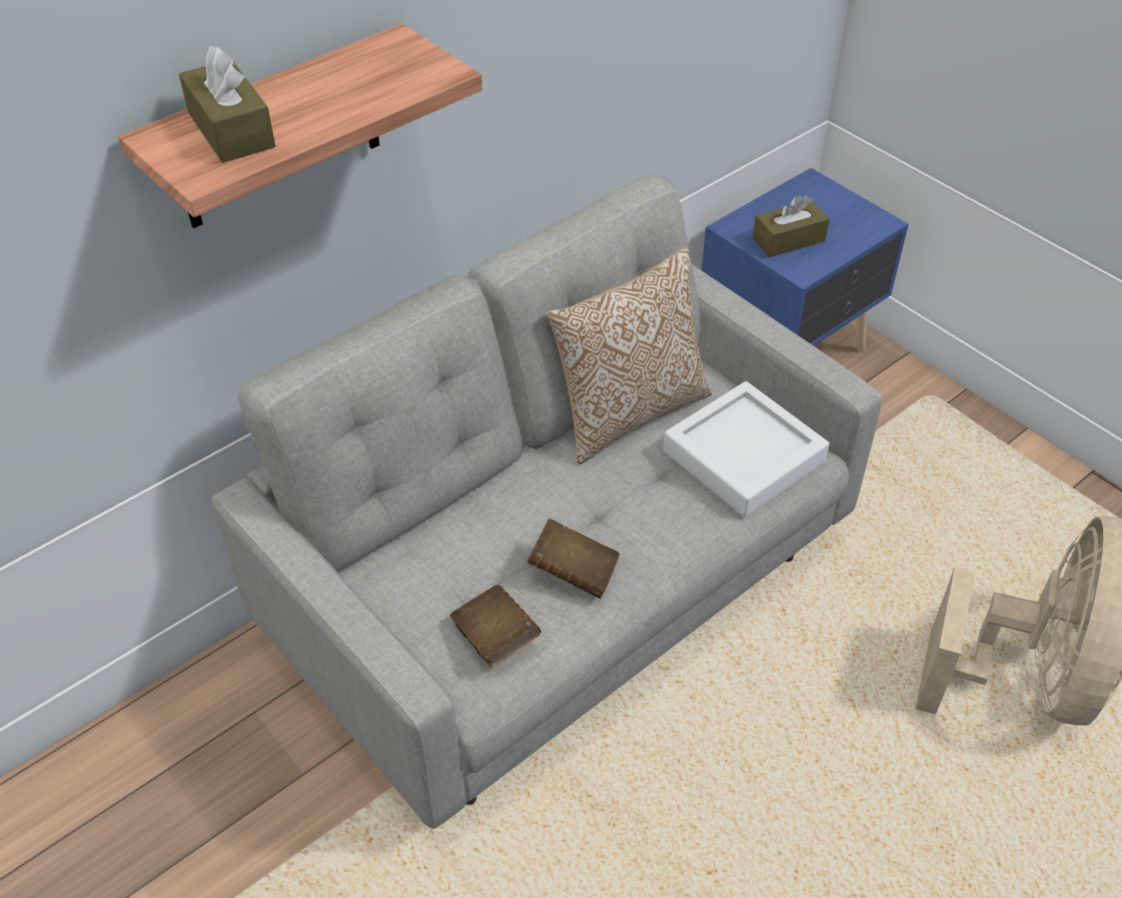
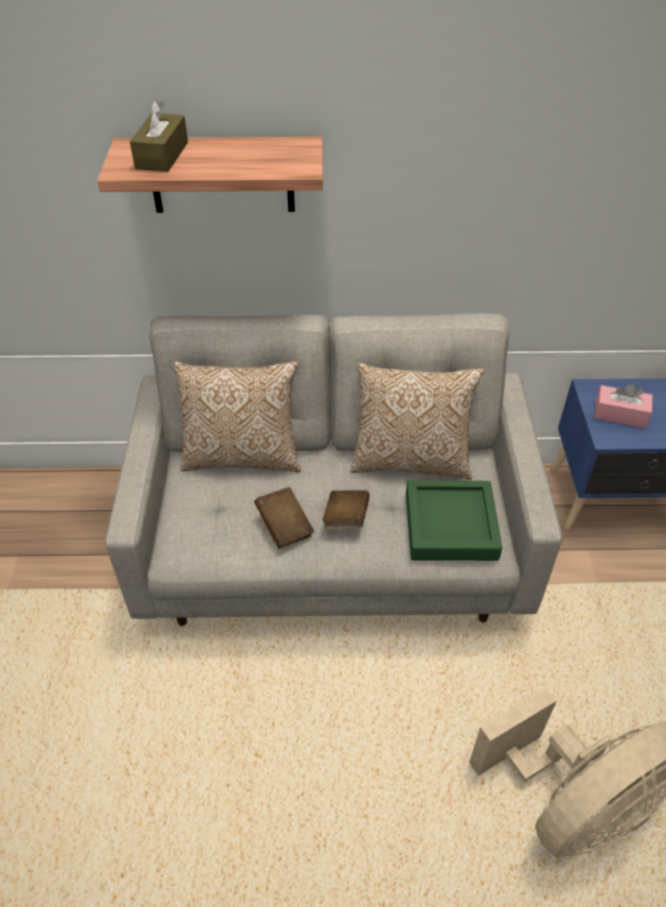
camera: 40 degrees right, 0 degrees up
brown book [450,585,541,668] -> brown book moved to [322,490,370,529]
white tray [663,381,829,517] -> green tray [406,481,502,561]
brown tissue box [752,195,830,257] -> pink tissue box [594,383,653,428]
none -> pillow [173,361,301,472]

